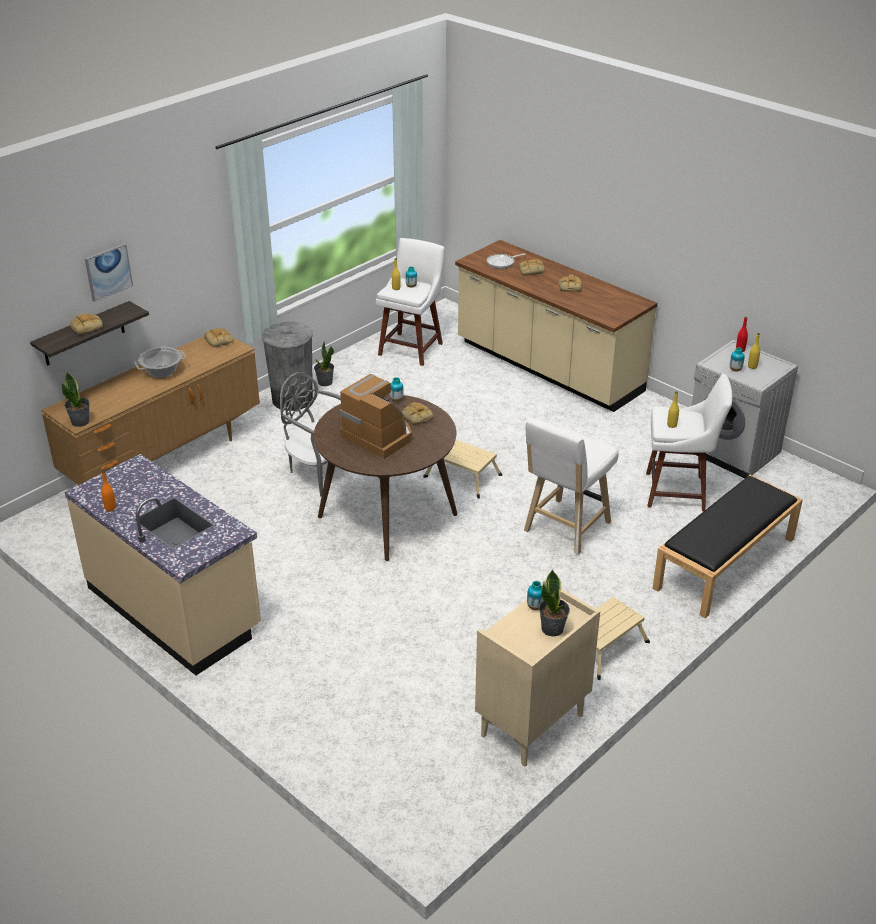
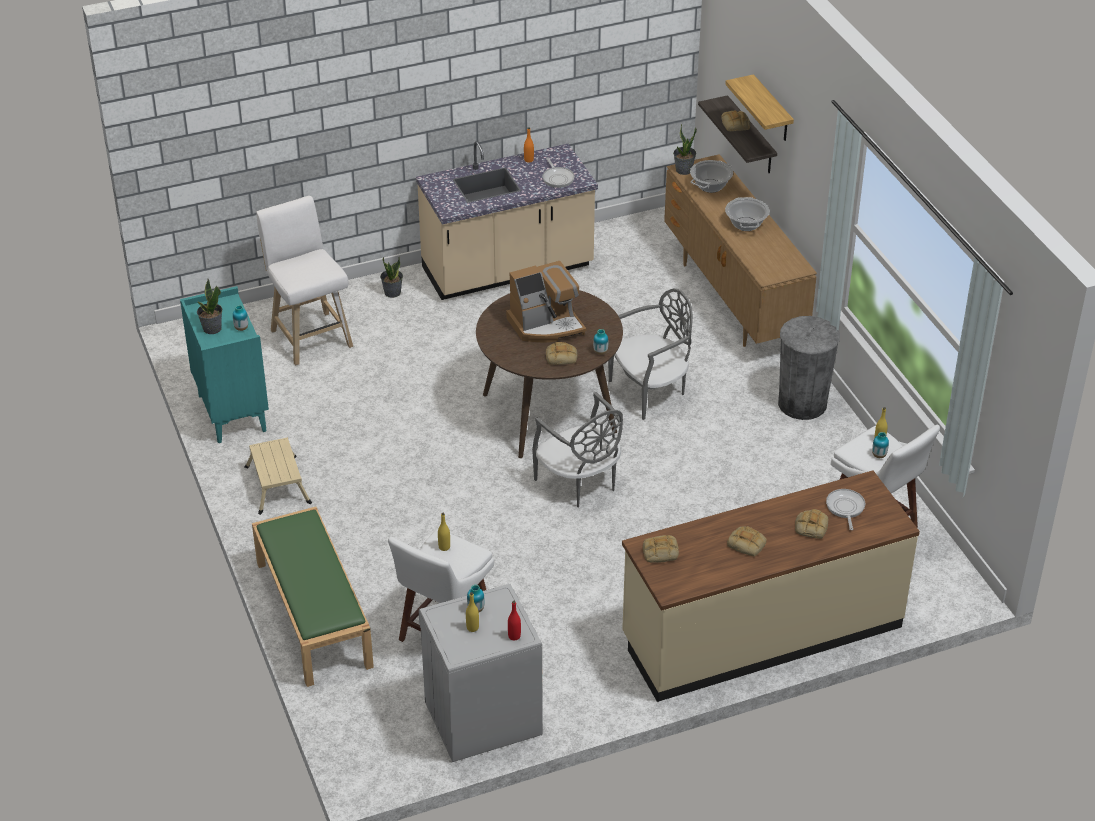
camera: 115 degrees right, 5 degrees up
picture [85,243,133,302] -> shelf [725,74,794,141]
bread [204,328,233,347] -> bread moved to [643,535,679,563]
potted plant [314,342,334,386] -> potted plant moved to [380,257,403,298]
beige step ladder [423,440,503,499] -> grey chair [532,392,623,508]
beige cabinet [475,579,600,766] -> turquoise cabinet [180,286,269,443]
white stool [524,418,619,555] -> white stool moved to [256,196,353,366]
black bench [652,475,803,618] -> green bench [252,507,374,687]
none -> frying pan [543,157,575,188]
none -> cooking pot [690,160,733,193]

